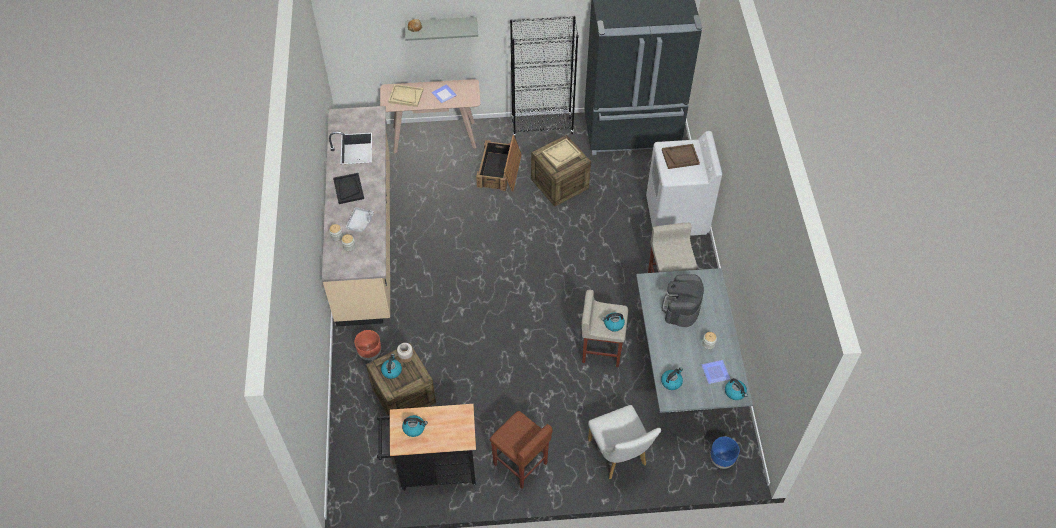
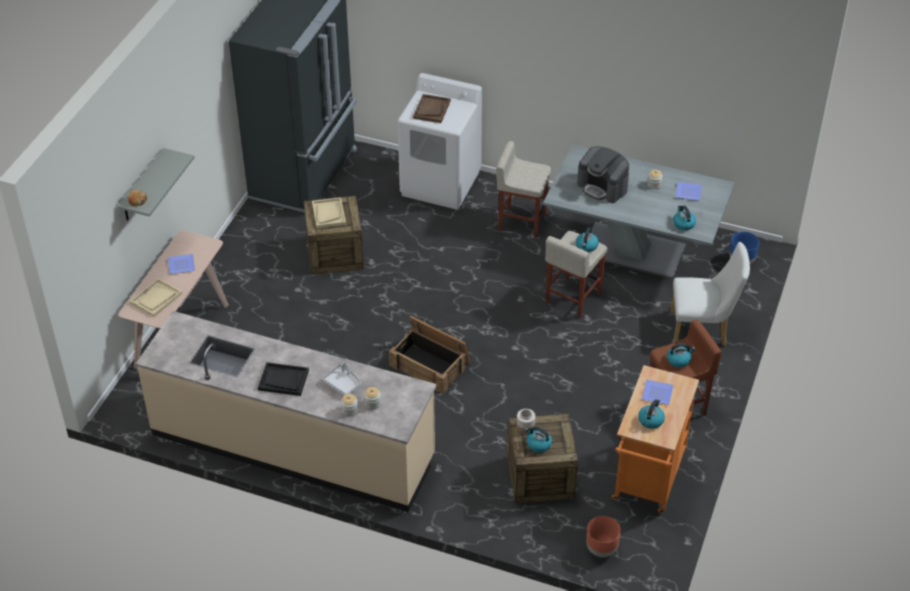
camera: 65 degrees left, 10 degrees down
brown planter [354,330,381,360] -> brown planter moved to [586,516,621,557]
black cart [377,404,476,491] -> orange cart [612,365,699,514]
crate [476,135,522,192] -> crate moved to [389,315,471,394]
black bookcase [510,16,578,137] -> none
kettle [725,378,748,400] -> kettle moved to [667,343,695,368]
none -> plate [642,380,674,405]

